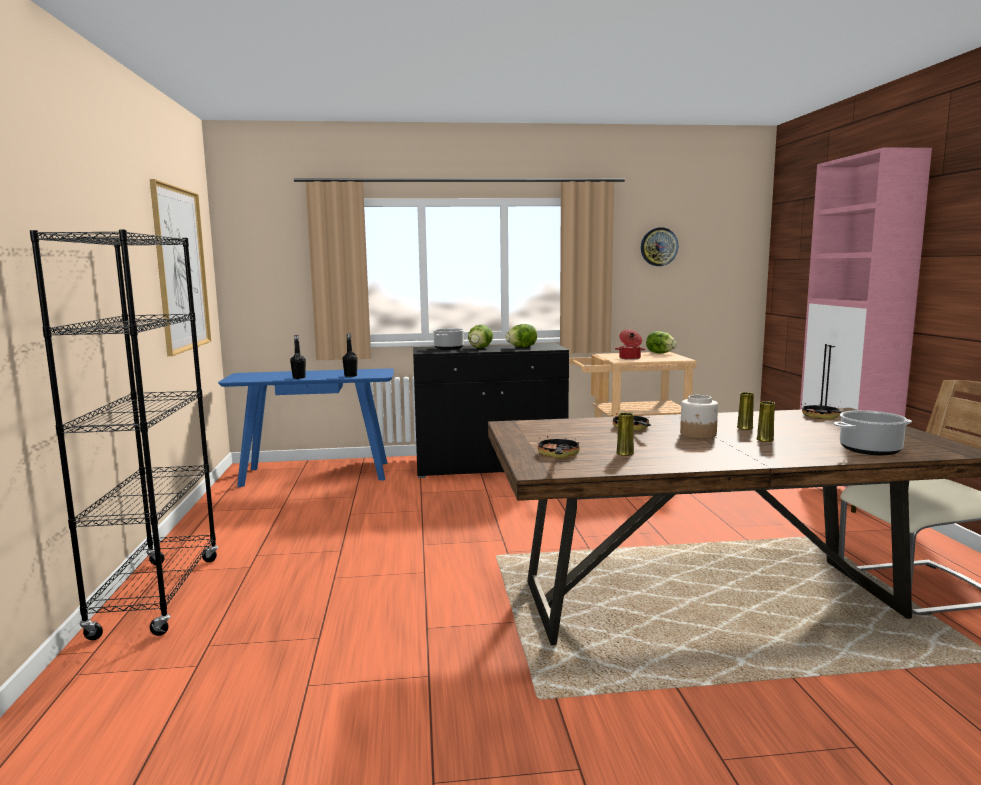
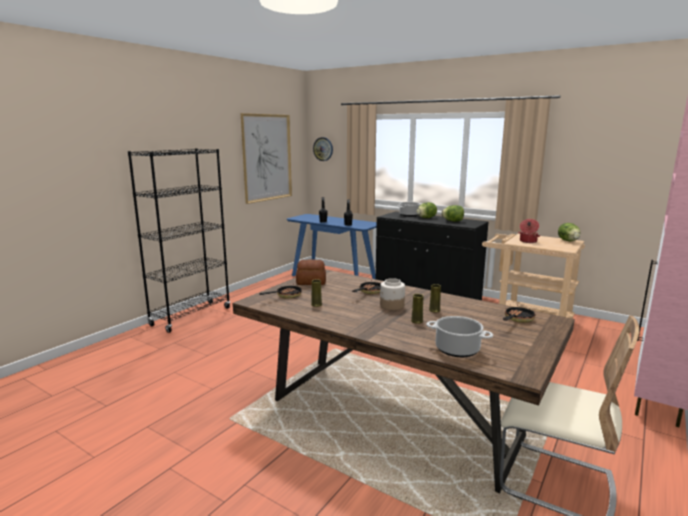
camera: 40 degrees right, 5 degrees up
wall clock [641,227,679,266] -> wall clock moved to [313,137,333,161]
none -> bread [296,259,326,285]

